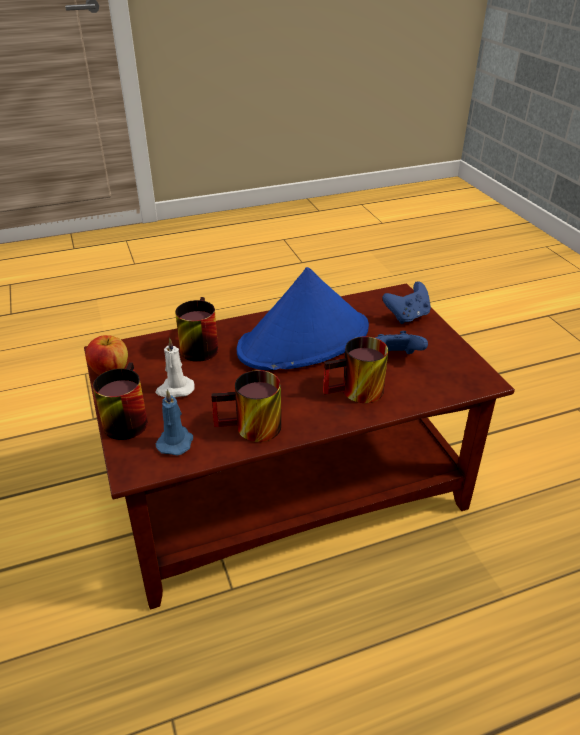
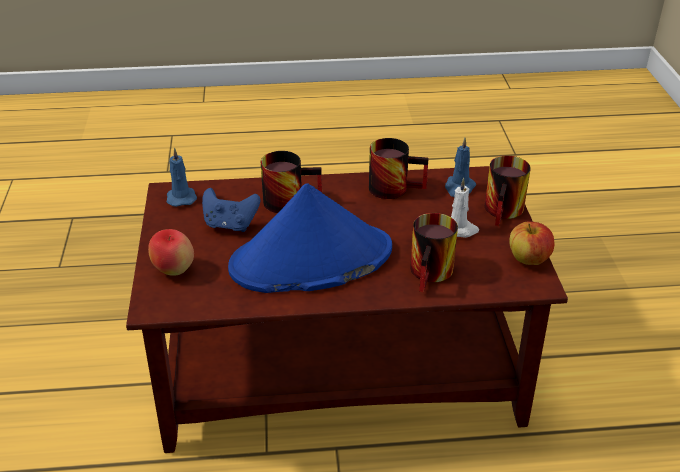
camera: 165 degrees left, 0 degrees up
blue game controller [382,281,431,324] -> apple [148,229,194,276]
none -> blue candle [167,147,197,207]

